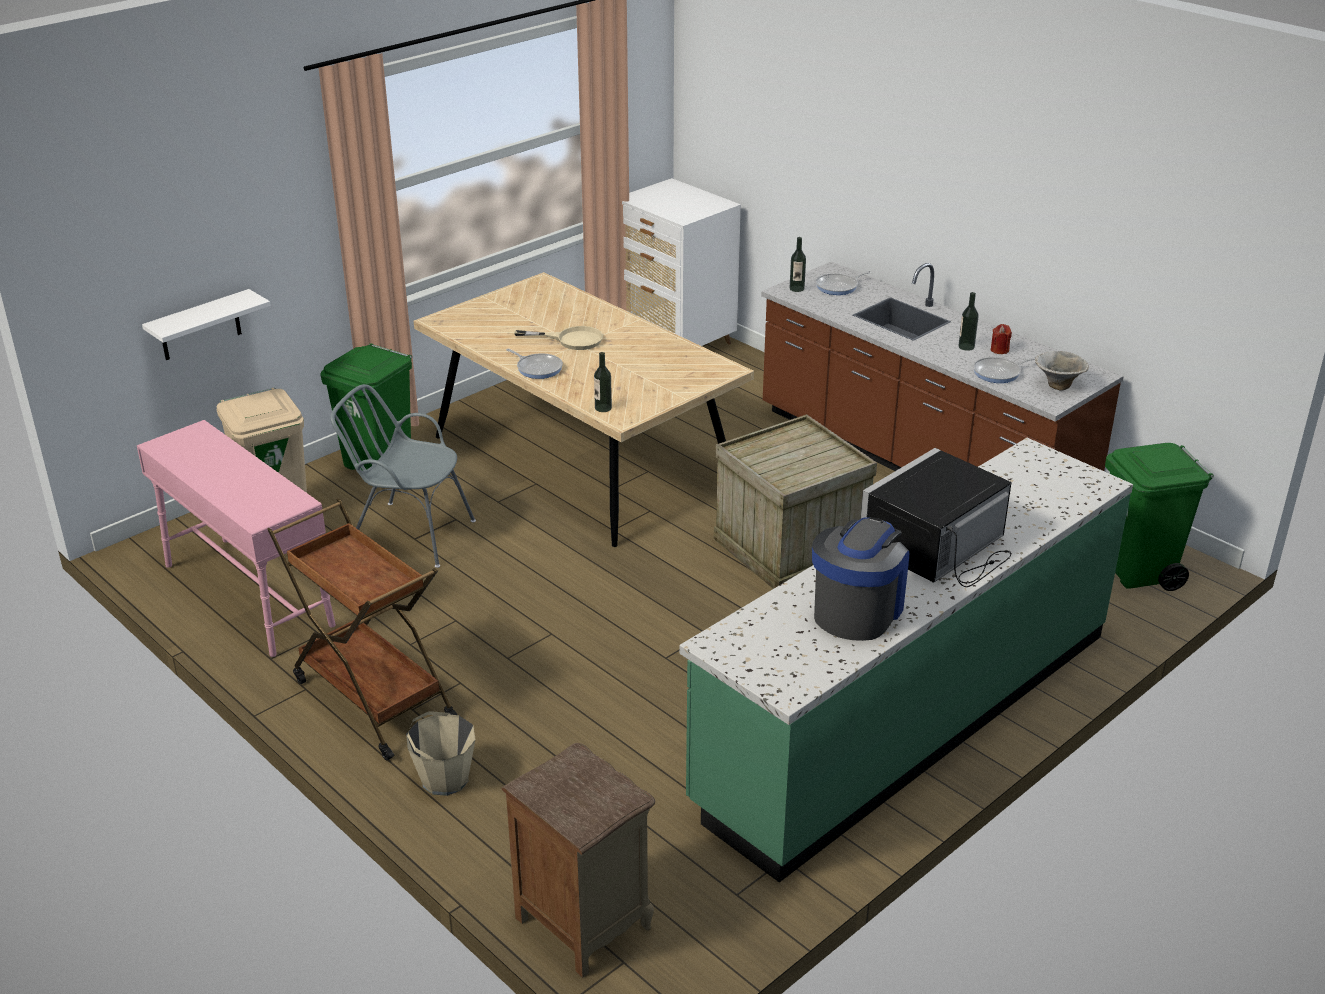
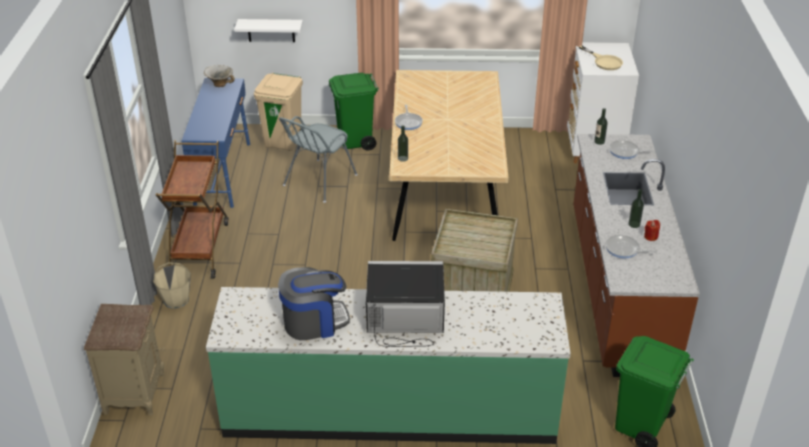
camera: 45 degrees right, 5 degrees up
pink console table [137,420,336,657] -> blue console table [182,78,250,208]
grey chair [330,384,476,568] -> grey chair turned 120 degrees counterclockwise [279,116,358,203]
beige frying pan [514,326,603,350] -> beige frying pan moved to [579,46,623,70]
bowl [1035,351,1089,391] -> bowl moved to [204,65,235,87]

